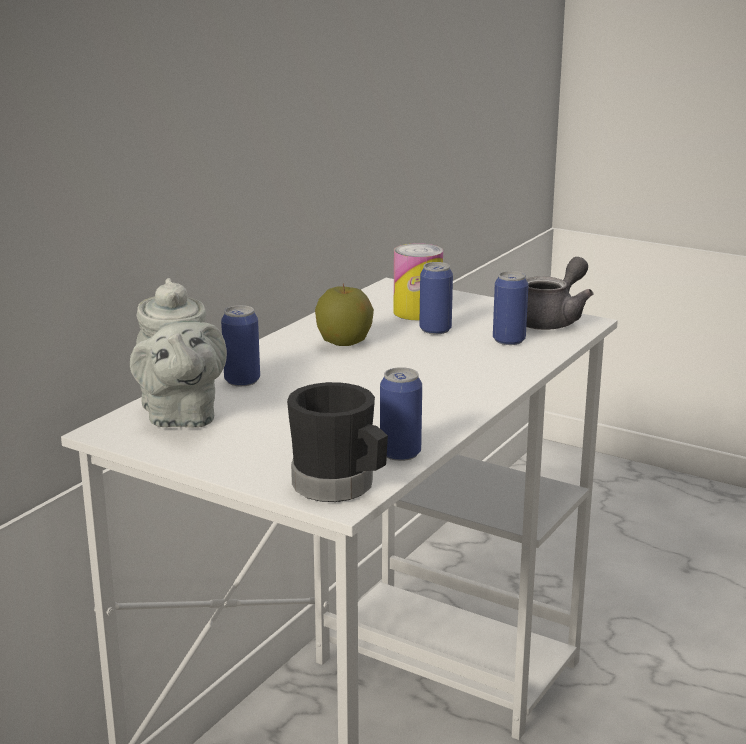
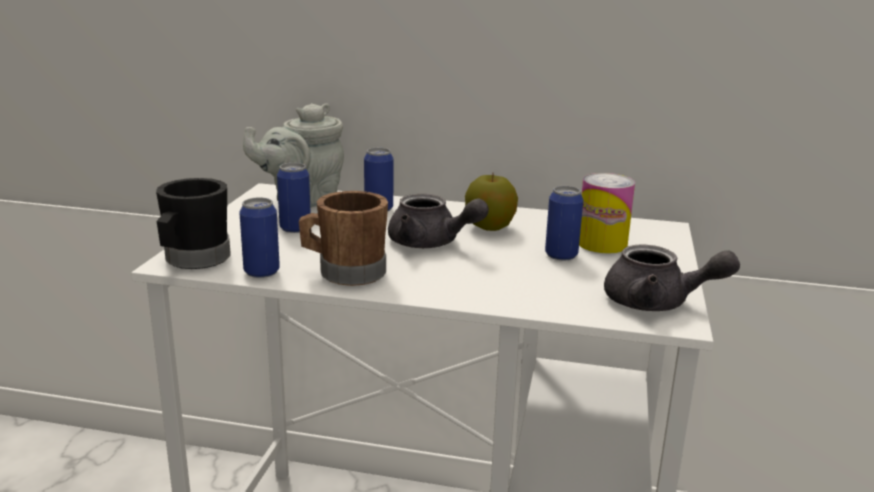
camera: 70 degrees right, 0 degrees up
can [493,271,529,345] -> can moved to [277,163,311,233]
none -> brown mug [299,191,388,286]
none -> grey teapot [388,194,489,248]

